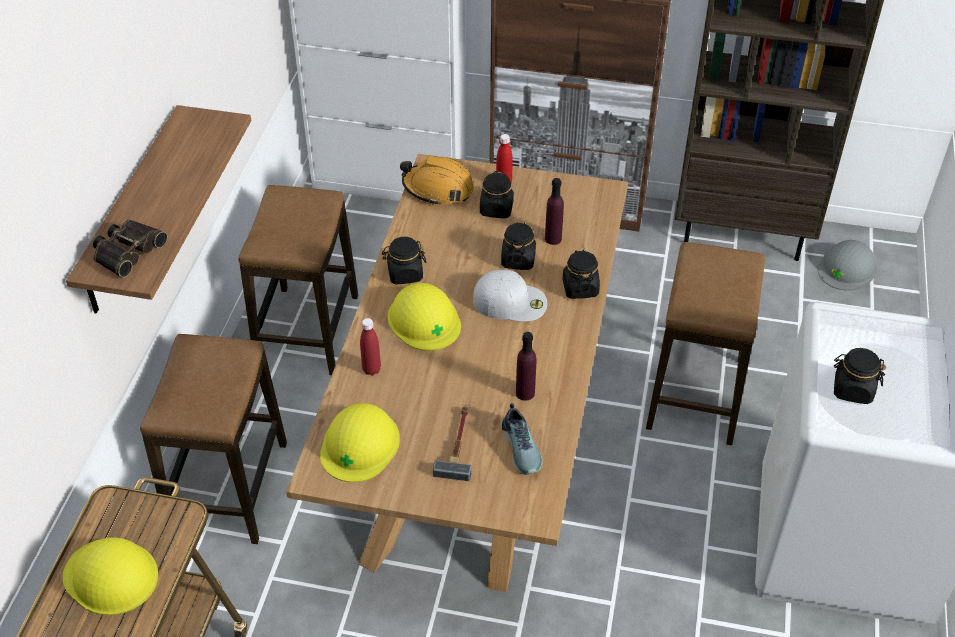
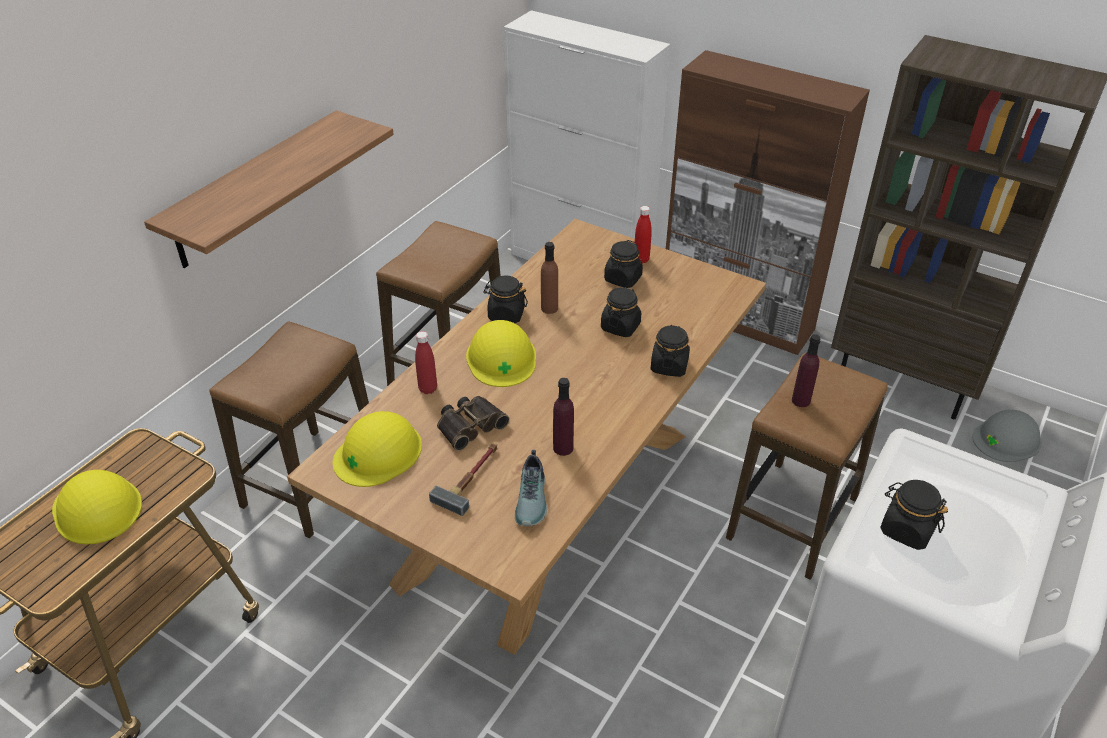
camera: 20 degrees right, 5 degrees down
binoculars [93,219,168,278] -> binoculars moved to [437,396,510,451]
orange hard hat [400,156,474,205] -> none
white cap [473,269,547,322] -> none
purple bottle [545,178,564,245] -> purple bottle moved to [792,334,821,407]
none -> brown bottle [541,242,558,314]

